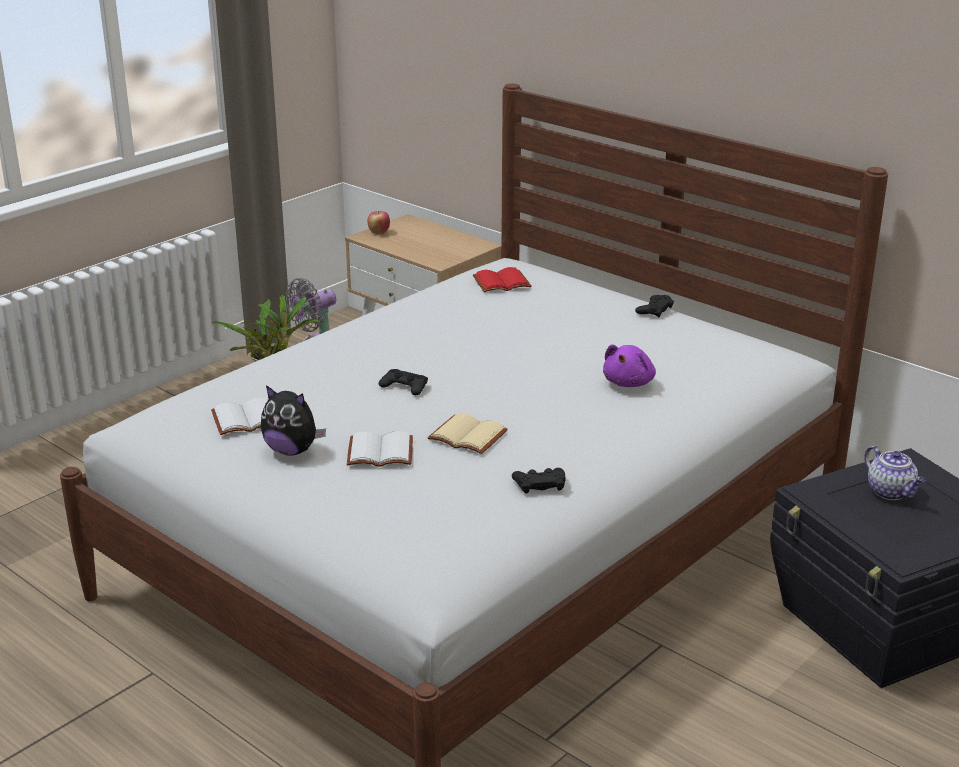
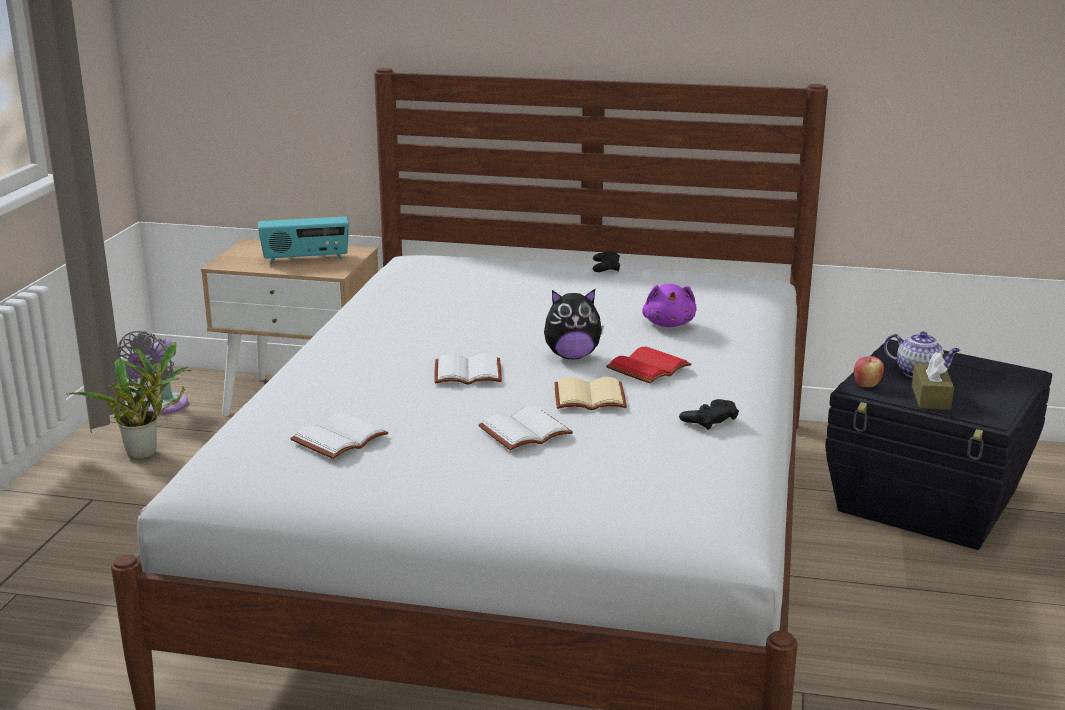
camera: 30 degrees left, 5 degrees down
plush toy [261,385,326,456] -> plush toy moved to [544,289,604,359]
apple [368,211,390,234] -> apple moved to [854,356,884,387]
black game controller [379,369,428,395] -> white book [435,353,502,385]
red book [473,267,532,292] -> red book moved to [606,347,691,383]
none -> radio [258,216,349,264]
none -> brown tissue box [912,352,954,410]

